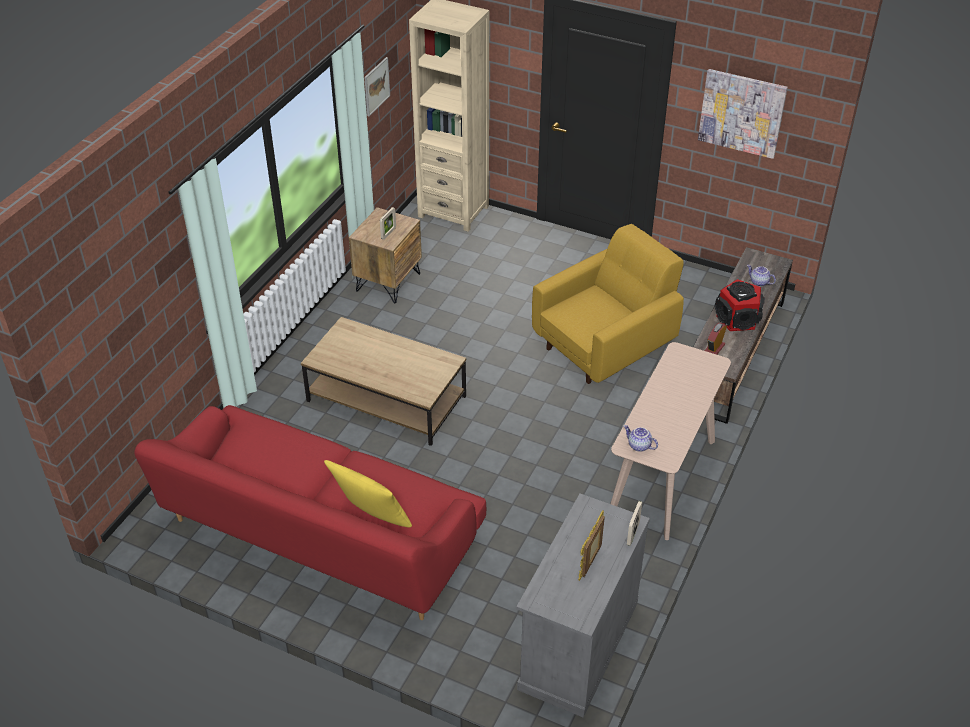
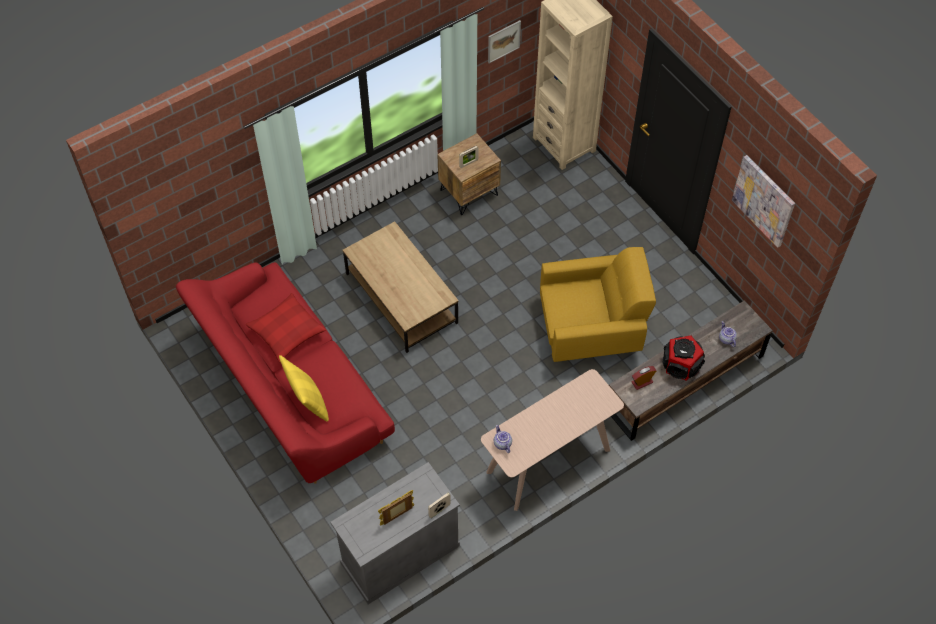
camera: 30 degrees right, 15 degrees up
none -> red pillow [246,293,326,363]

